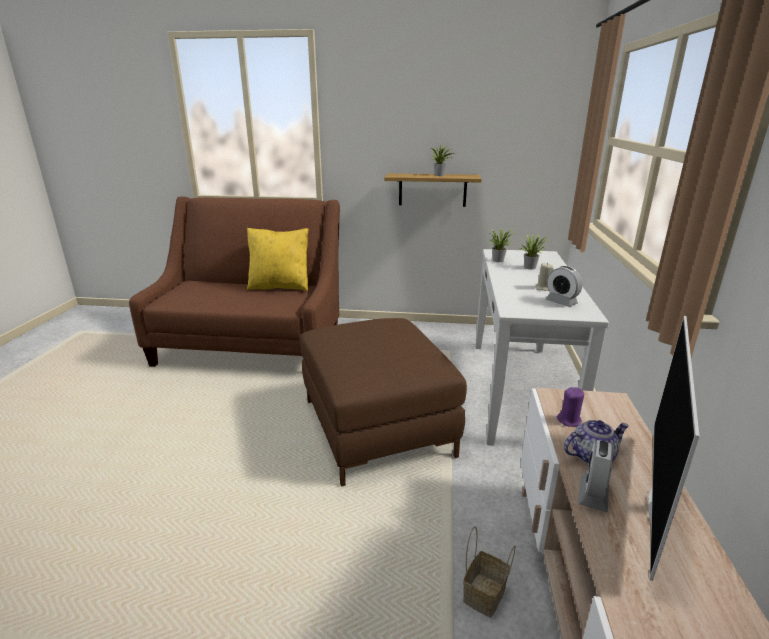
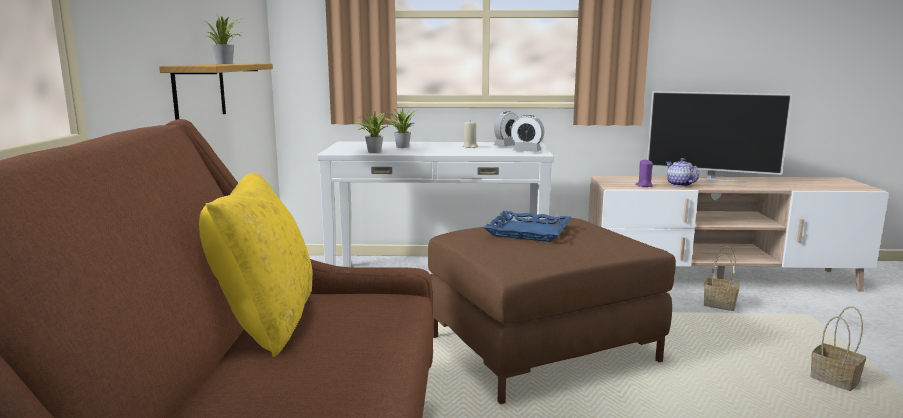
camera: 95 degrees left, 10 degrees down
alarm clock [578,440,614,512] -> alarm clock moved to [511,115,544,152]
none -> blue tray [483,211,572,242]
none -> basket [810,306,866,391]

